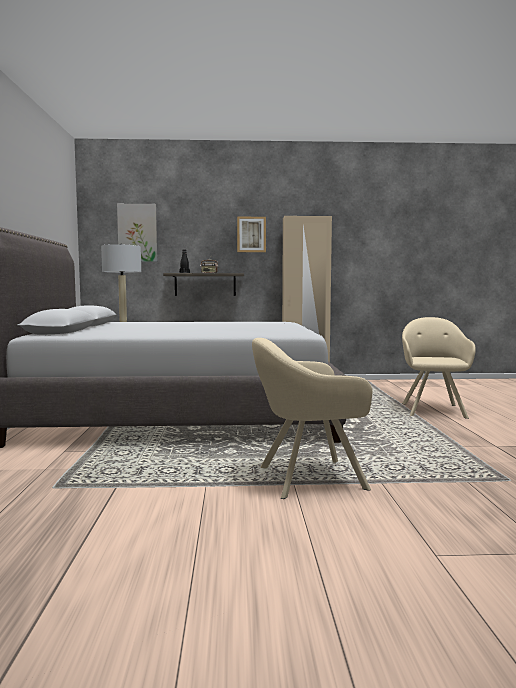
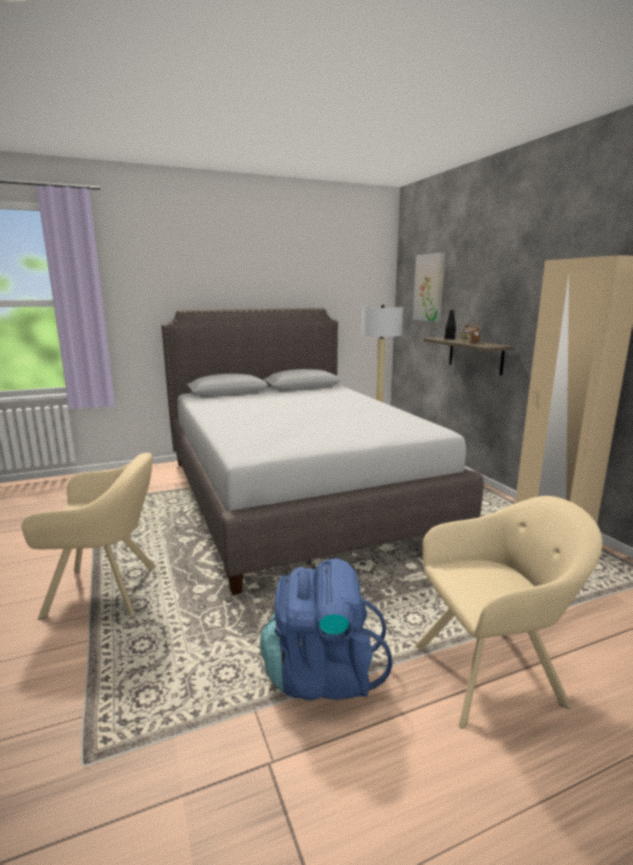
camera: 70 degrees right, 10 degrees up
picture [237,217,266,252] -> none
beige armchair [252,338,372,499] -> beige armchair turned 120 degrees clockwise [21,453,156,619]
none -> blue backpack [260,558,392,700]

